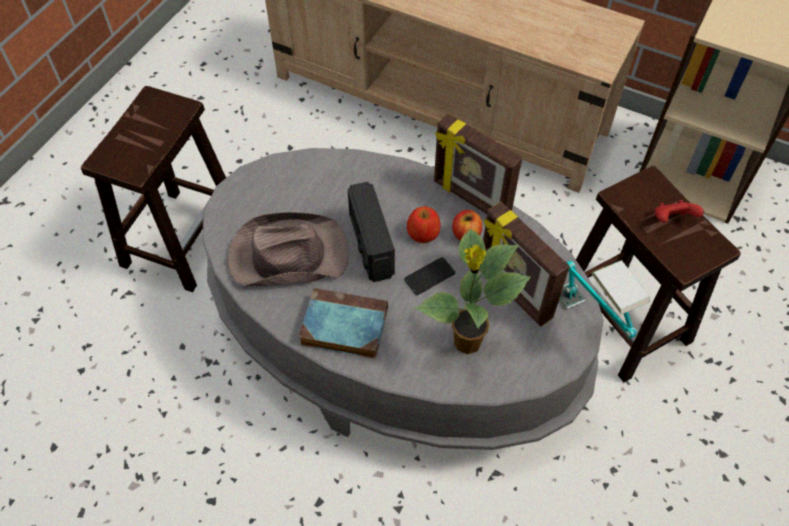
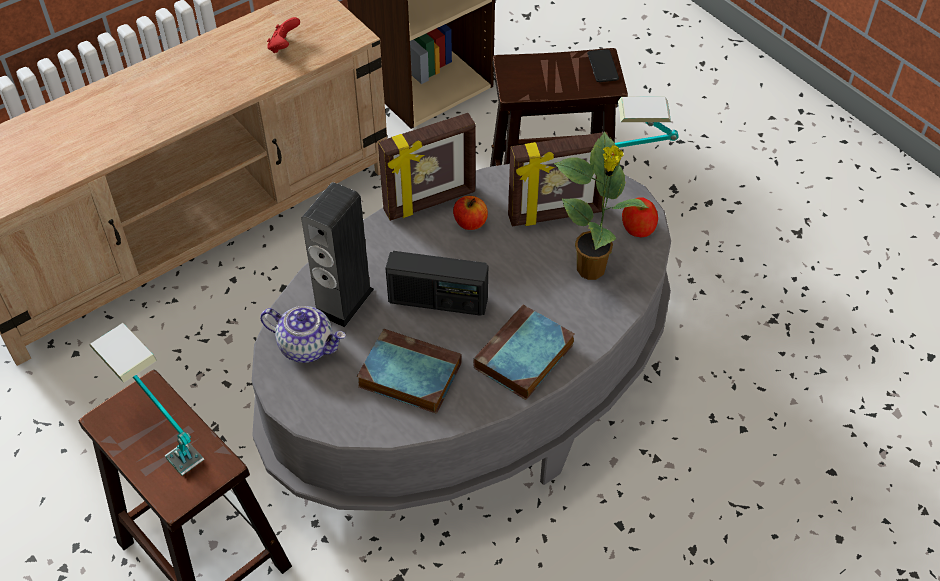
camera: 65 degrees left, 5 degrees down
brown hat [227,212,348,286] -> book [357,329,462,414]
phone [404,257,455,295] -> phone moved to [587,49,619,82]
apple [407,206,440,243] -> apple moved to [622,197,658,237]
red game controller [655,200,704,223] -> red game controller moved to [267,17,300,53]
none -> table lamp [89,323,204,476]
none -> teapot [260,306,346,363]
none -> speaker [301,182,374,328]

